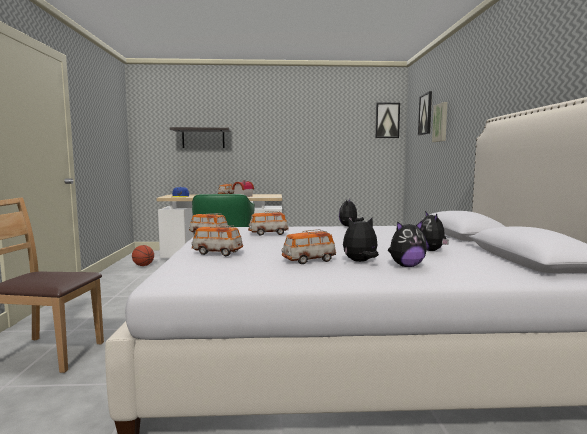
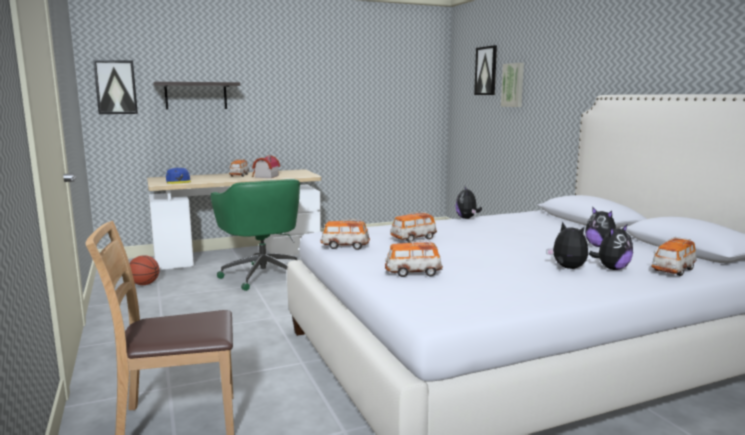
camera: 20 degrees left, 5 degrees up
toy car [282,229,336,264] -> toy car moved to [651,237,697,276]
plush toy [343,217,379,262] -> plush toy turned 90 degrees clockwise [547,222,588,269]
picture [375,103,400,138] -> picture moved to [93,60,138,114]

